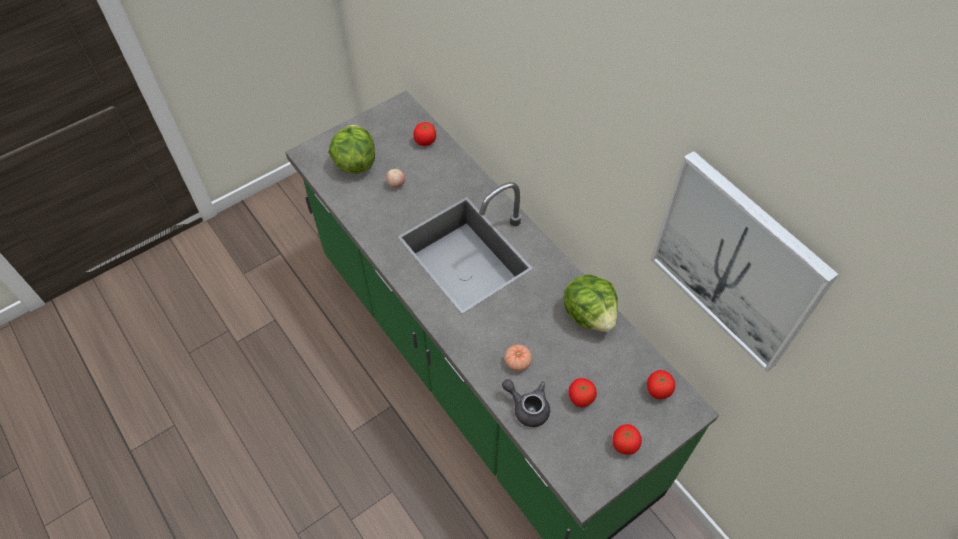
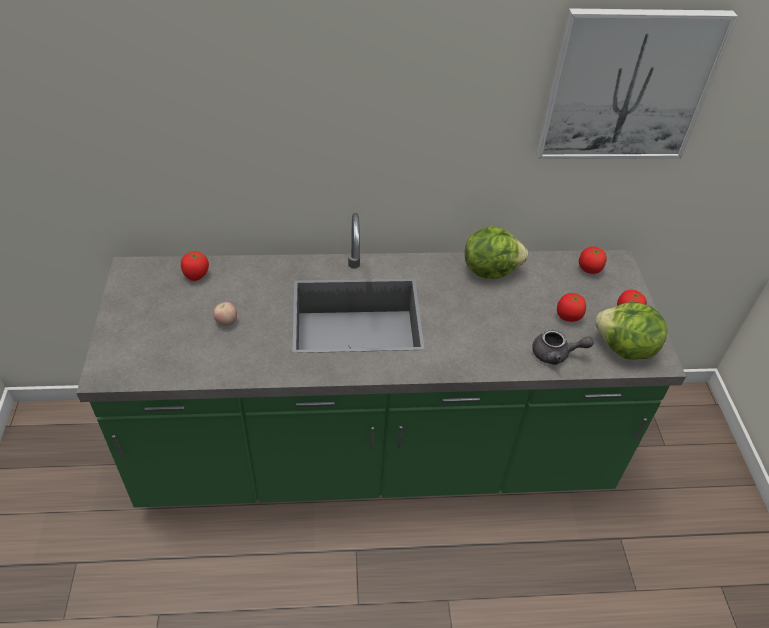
camera: 60 degrees left, 10 degrees down
lettuce [329,125,375,174] -> lettuce moved to [595,302,667,360]
grey teapot [502,379,550,427] -> grey teapot turned 150 degrees counterclockwise [532,329,594,365]
tomato [505,344,532,371] -> none

